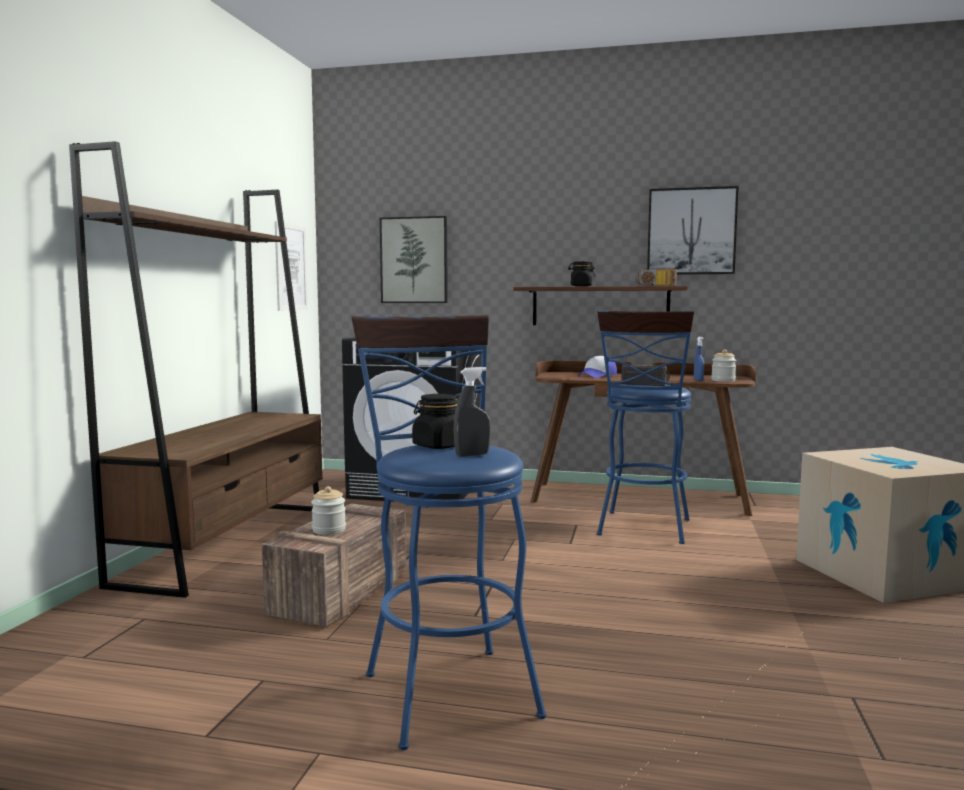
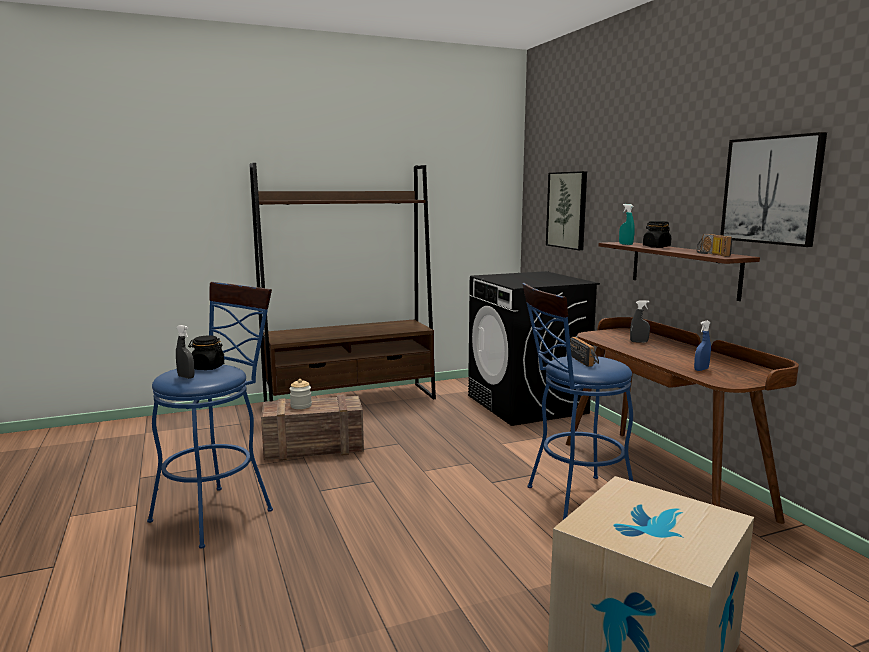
camera: 55 degrees right, 5 degrees up
picture [275,221,308,311] -> none
cap [578,356,617,378] -> grey spray bottle [630,300,650,343]
jar [711,349,736,382] -> none
none -> turquoise spray bottle [619,204,635,245]

